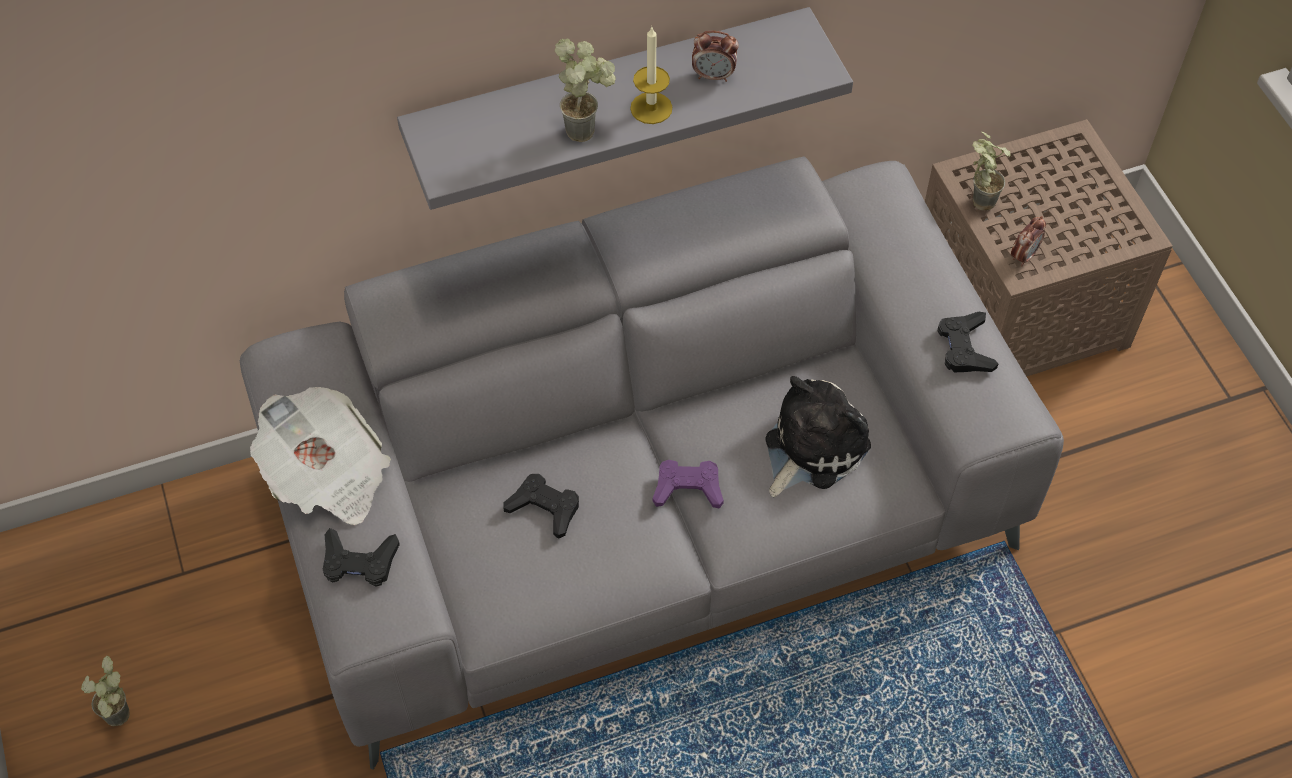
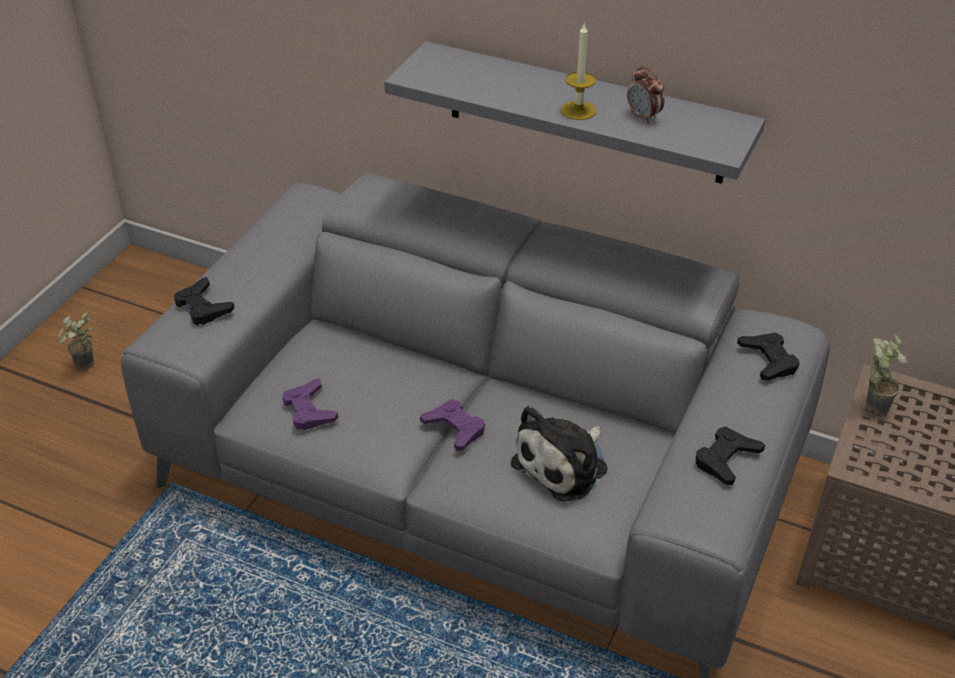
camera: 45 degrees right, 15 degrees down
newspaper [250,387,391,525] -> none
black game controller [503,474,579,539] -> black game controller moved to [737,333,799,381]
potted plant [555,38,616,142] -> none
plush toy [765,376,871,497] -> plush toy turned 135 degrees clockwise [511,406,608,502]
alarm clock [1011,216,1046,267] -> none
none -> purple game controller [282,379,338,430]

